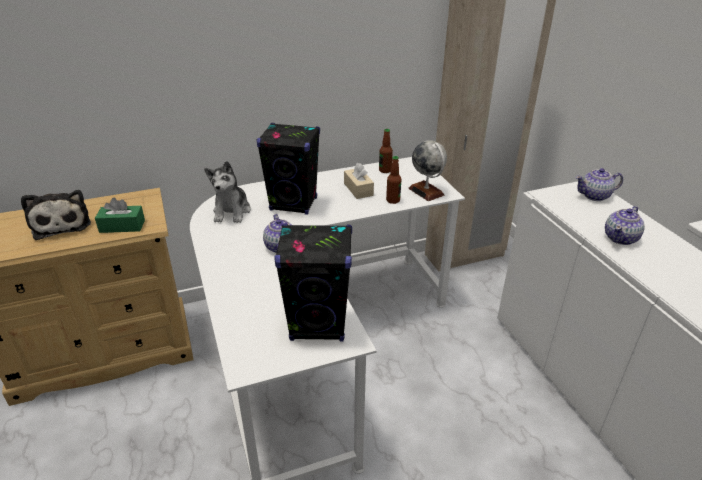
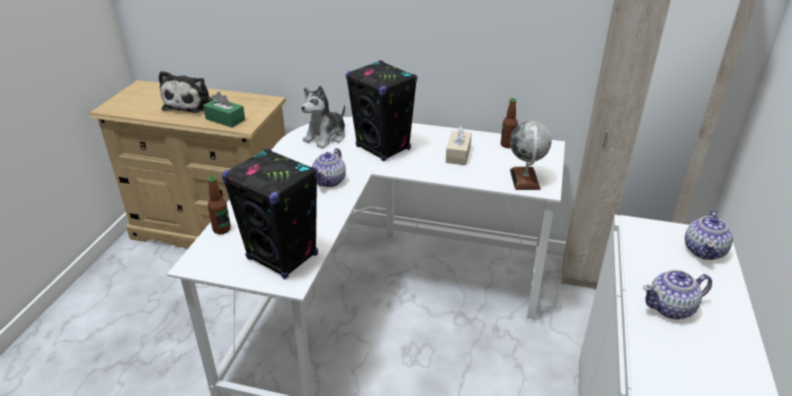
camera: 35 degrees right, 0 degrees up
bottle [386,156,402,204] -> bottle moved to [208,176,231,234]
teapot [576,168,623,201] -> teapot turned 90 degrees counterclockwise [685,210,733,260]

